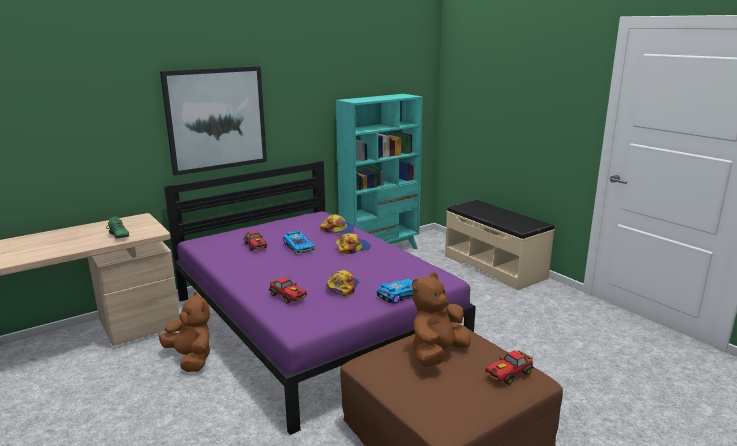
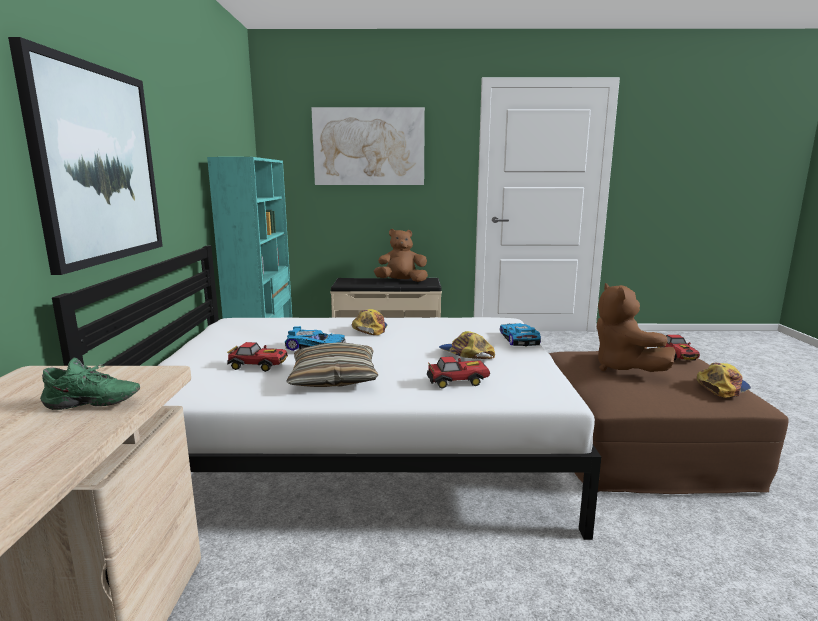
camera: 55 degrees left, 5 degrees down
brown plush toy [159,292,210,372] -> brown plush toy moved to [374,229,428,282]
purple bed [164,161,476,435] -> white bed [52,245,601,540]
cap [320,214,355,234] -> cap moved to [697,363,751,398]
none -> pillow [286,342,378,387]
none -> picture [311,107,425,185]

